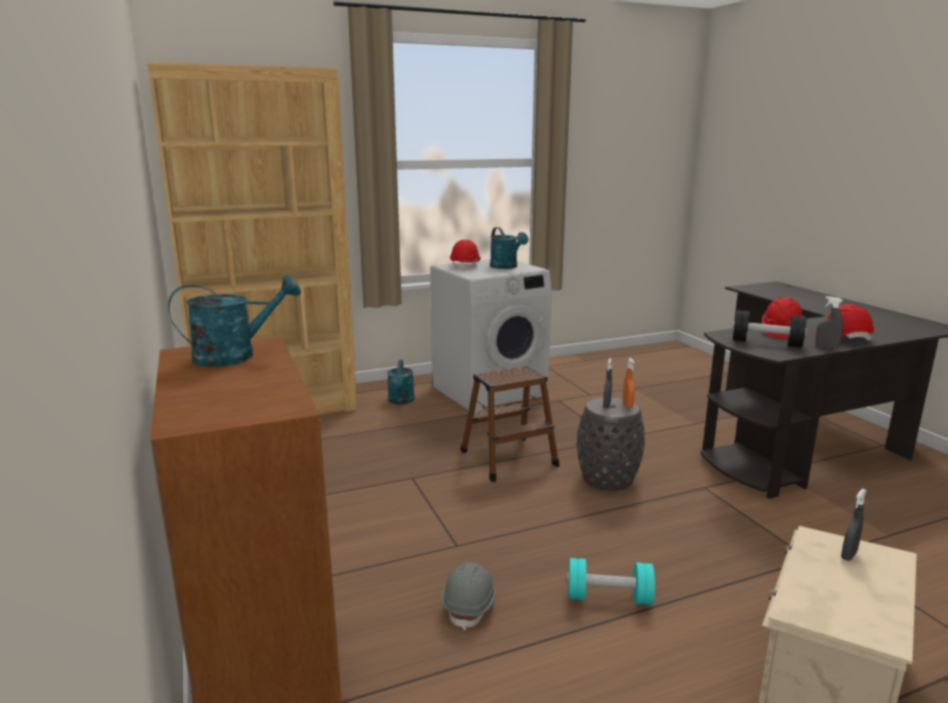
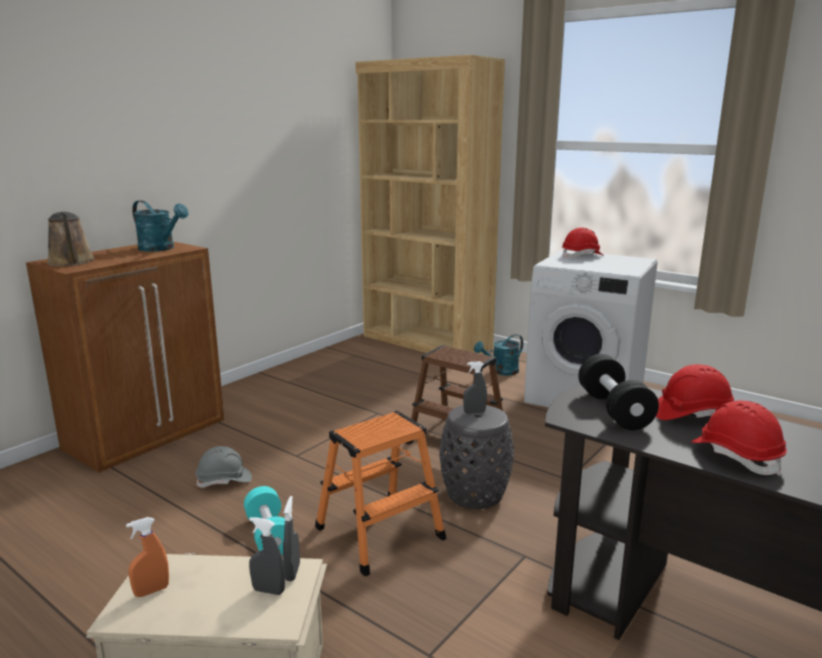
camera: 60 degrees right, 0 degrees up
turquoise watering can [490,227,528,269] -> none
orange spray bottle [623,358,635,409] -> orange spray bottle moved to [126,517,169,597]
grey spray bottle [816,296,843,349] -> grey spray bottle moved to [283,496,300,581]
none -> brown watering can [47,212,95,266]
none -> orange step ladder [315,411,446,576]

